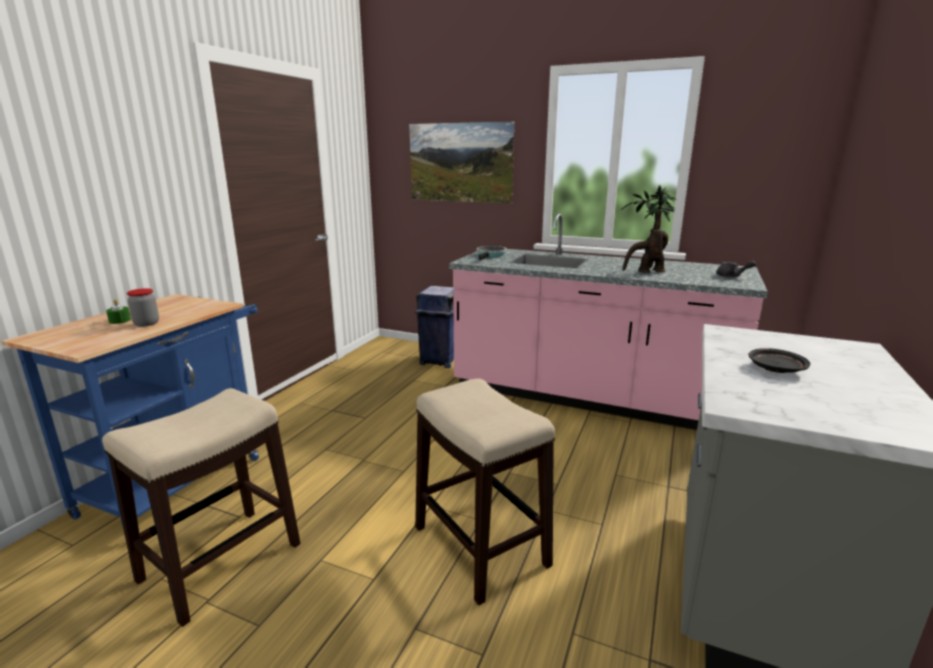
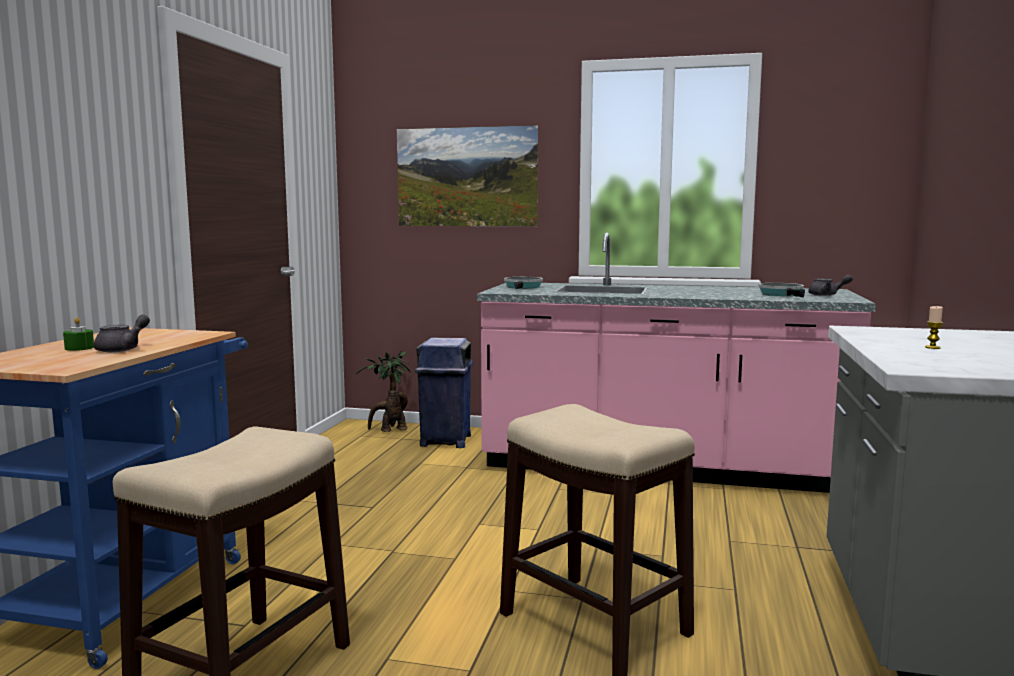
camera: 10 degrees left, 10 degrees down
jar [127,288,159,327] -> grey teapot [94,315,150,352]
potted plant [621,185,676,273] -> potted plant moved to [357,350,411,432]
black plate [749,348,810,373] -> candle [925,306,943,349]
none -> frying pan [758,283,805,297]

